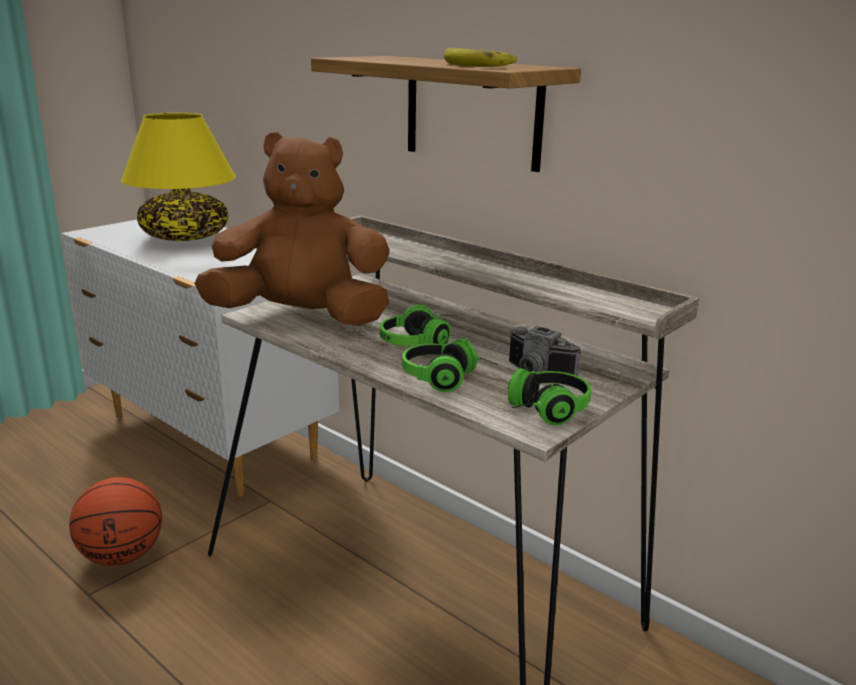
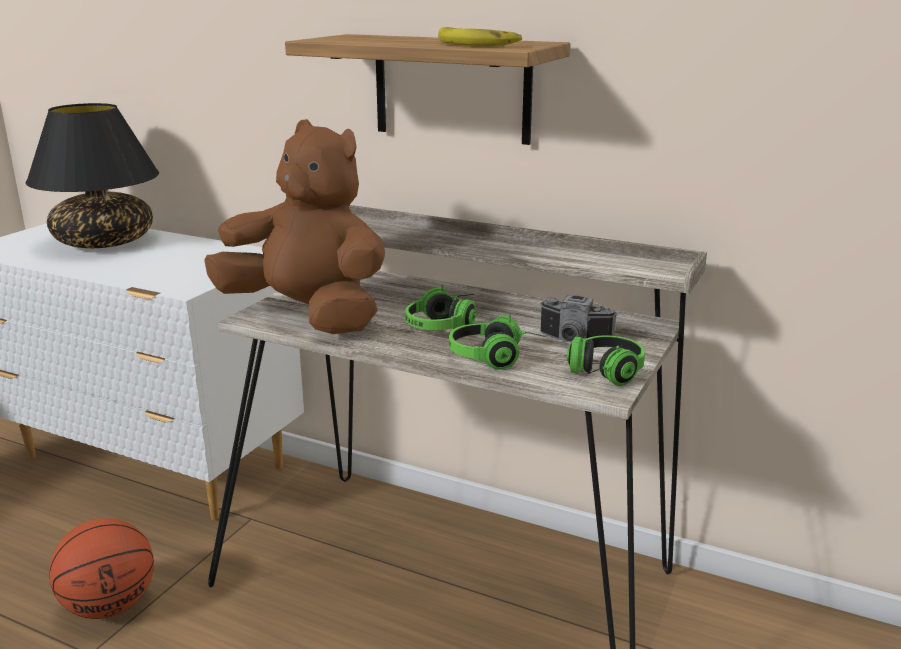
camera: 15 degrees left, 0 degrees up
yellow table lamp [121,113,236,241] -> black table lamp [26,103,159,248]
brown plush toy [194,132,390,326] -> brown plush toy turned 45 degrees clockwise [204,119,385,334]

